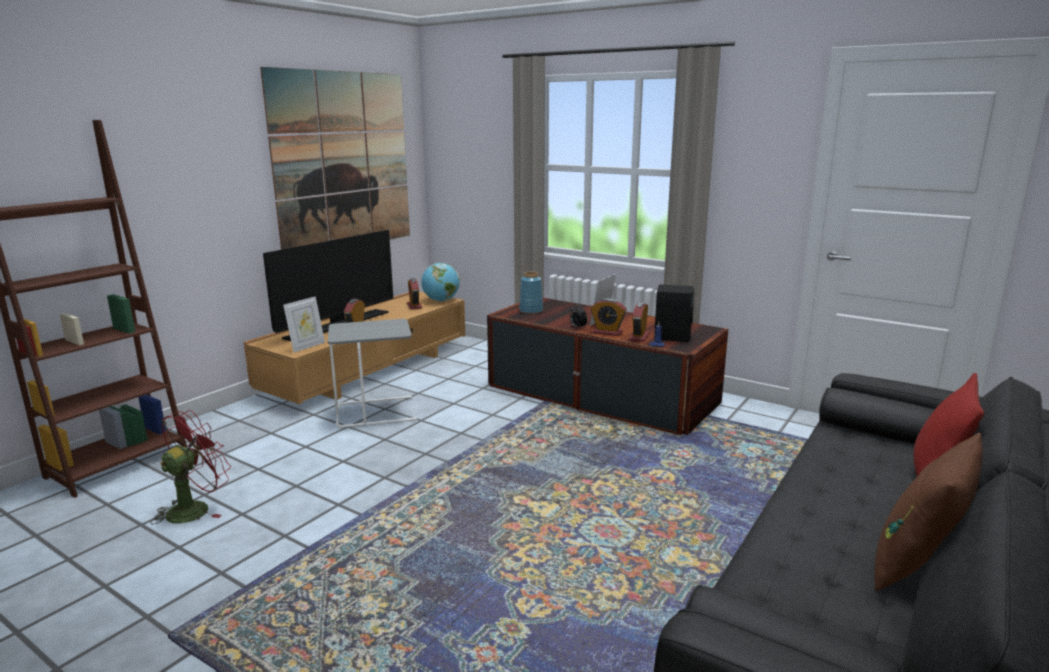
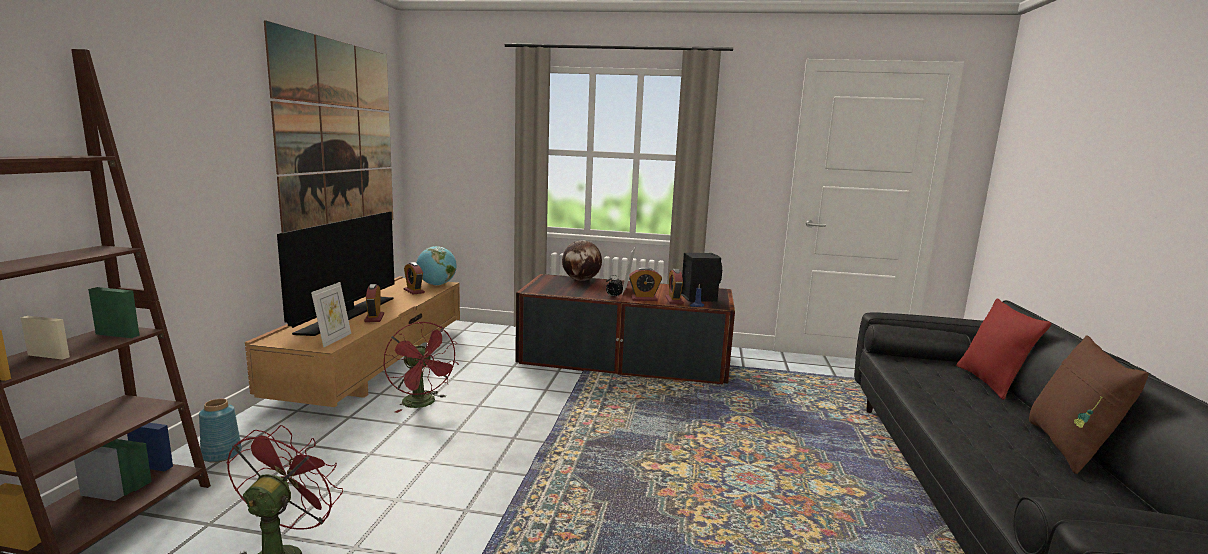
camera: 25 degrees left, 5 degrees down
grey side table [328,319,417,428] -> red fan [383,322,459,413]
blue vase [519,272,543,314] -> blue vase moved to [199,399,242,463]
none -> globe [562,240,602,281]

